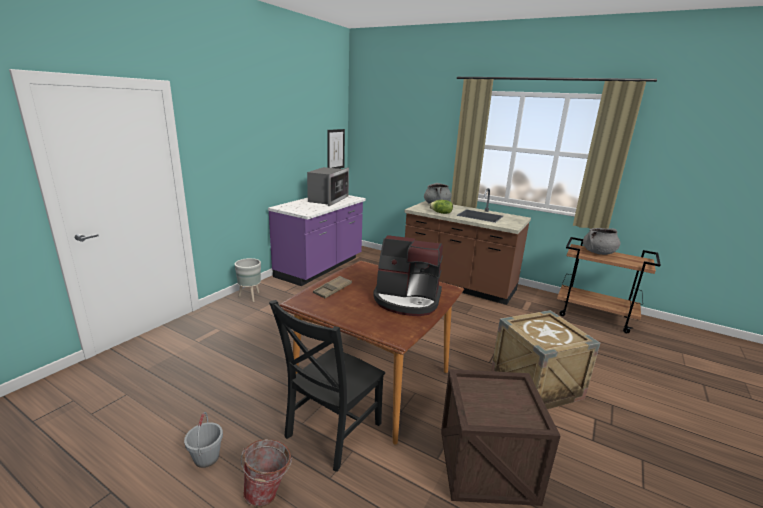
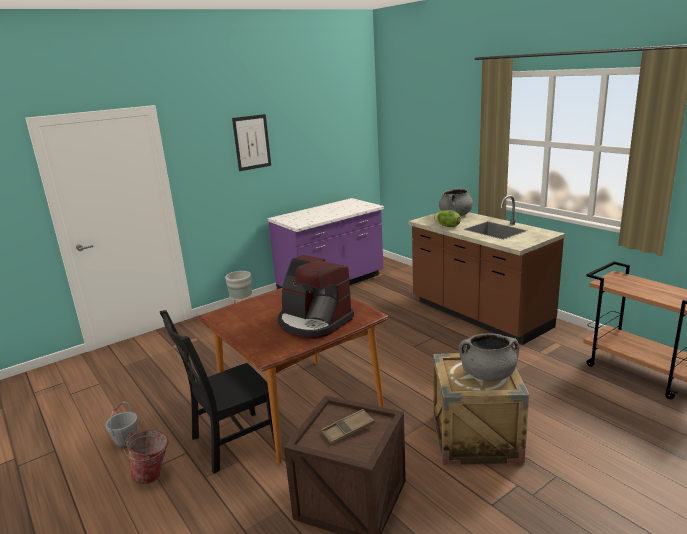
camera: 25 degrees right, 0 degrees up
microwave [307,167,349,206] -> none
brown tray [313,276,352,298] -> brown tray moved to [321,409,375,444]
picture [327,129,345,169] -> picture moved to [232,114,271,171]
grey cooking pot [583,228,621,255] -> grey cooking pot moved to [459,333,519,381]

